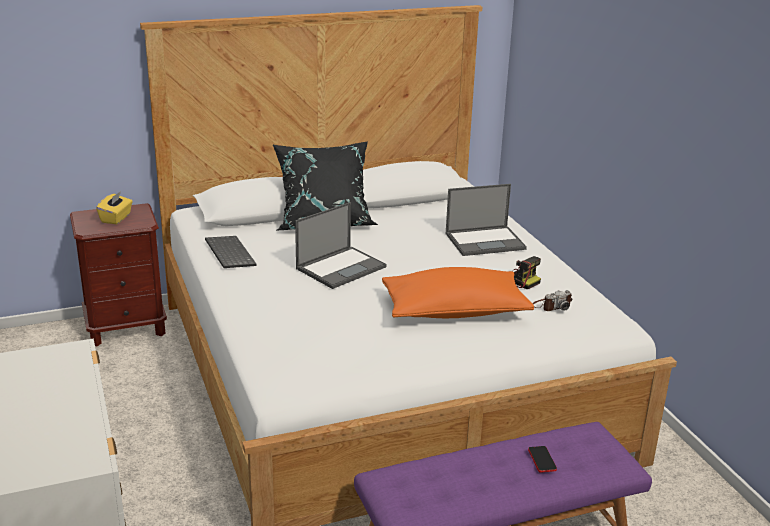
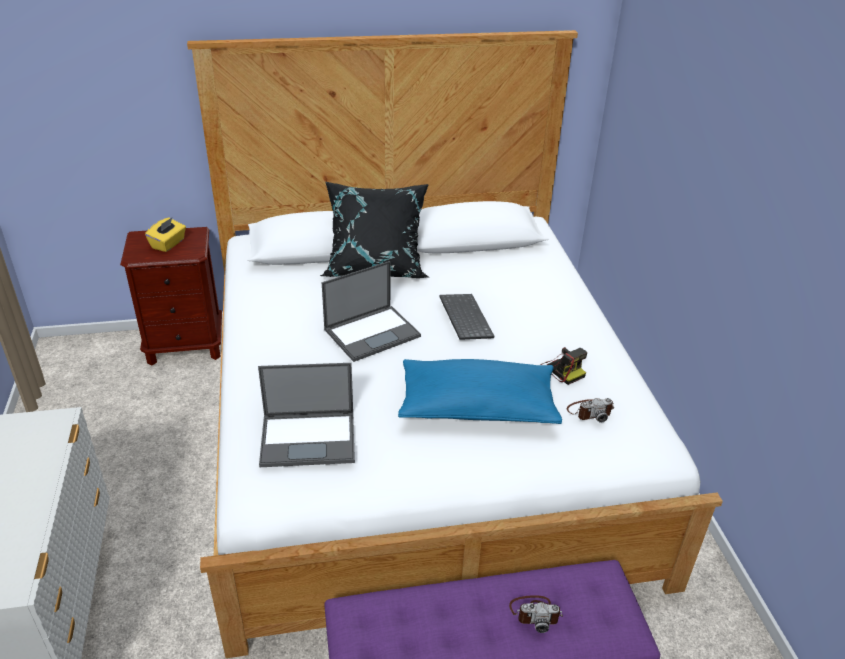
camera: 10 degrees right, 10 degrees up
keyboard [205,236,256,268] -> keyboard moved to [439,294,494,340]
orange pillow [382,267,534,318] -> blue pillow [398,359,562,424]
laptop [446,184,527,256] -> laptop moved to [258,363,355,467]
phone [528,446,557,473] -> camera [509,595,563,633]

